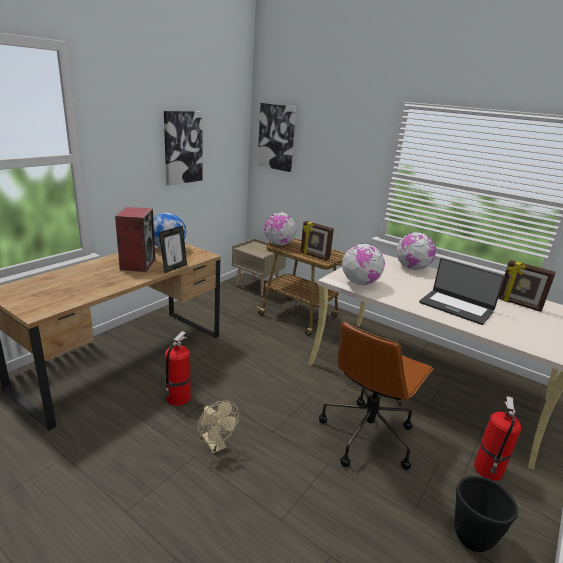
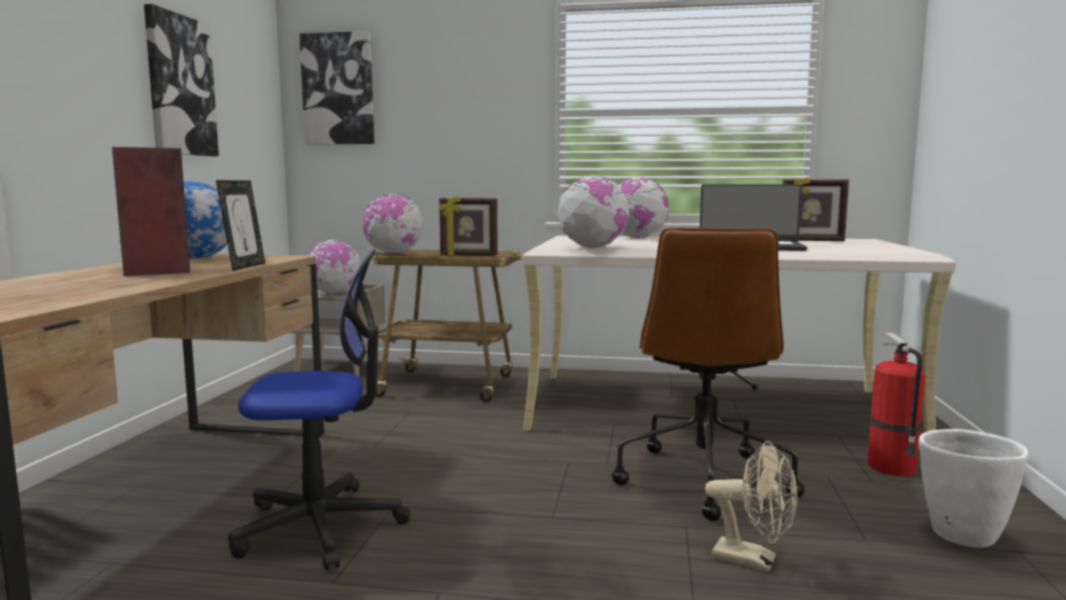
camera: 25 degrees left, 15 degrees down
fire extinguisher [165,331,191,406] -> office chair [228,249,410,570]
beige fan [197,401,239,453] -> beige fan moved to [705,441,798,572]
black planter [455,476,518,552] -> white planter [919,429,1028,548]
none -> globe [308,240,361,294]

